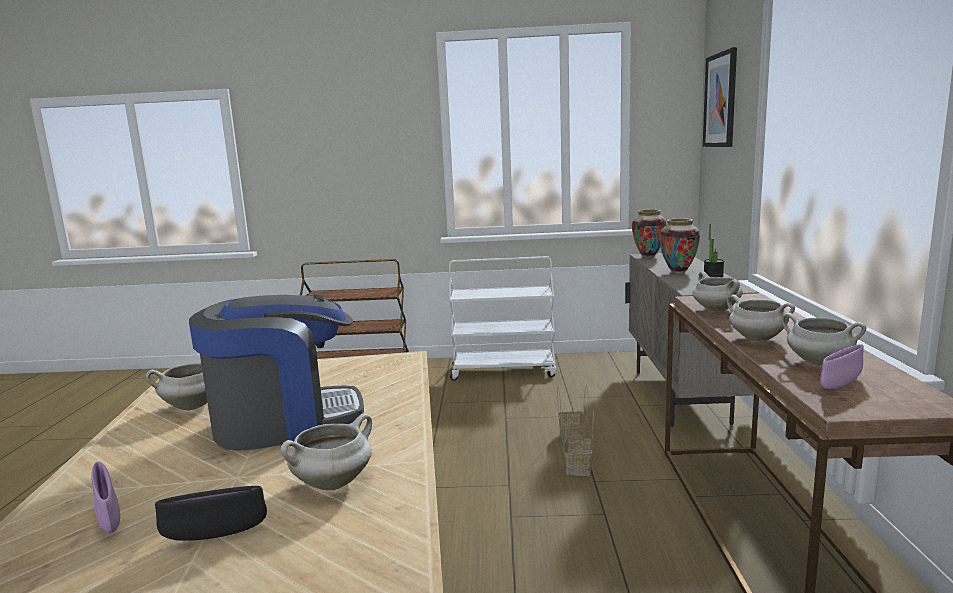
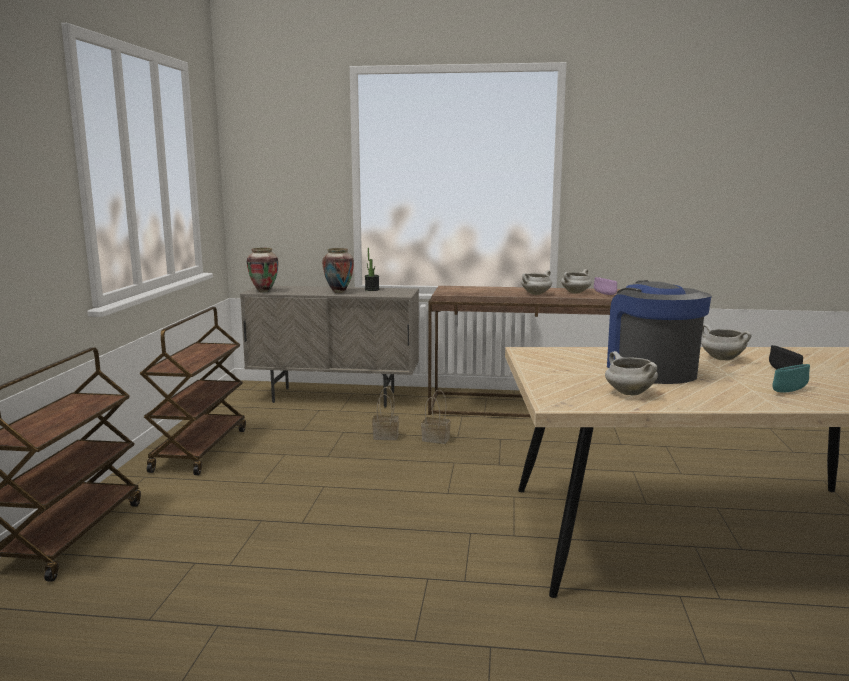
camera: 85 degrees left, 0 degrees up
purple bowl [91,462,120,533] -> turquoise bowl [772,364,810,393]
white cart [449,256,557,381] -> brown cart [140,307,246,475]
white cooking pot [692,272,743,312] -> none
picture [703,47,737,147] -> none

